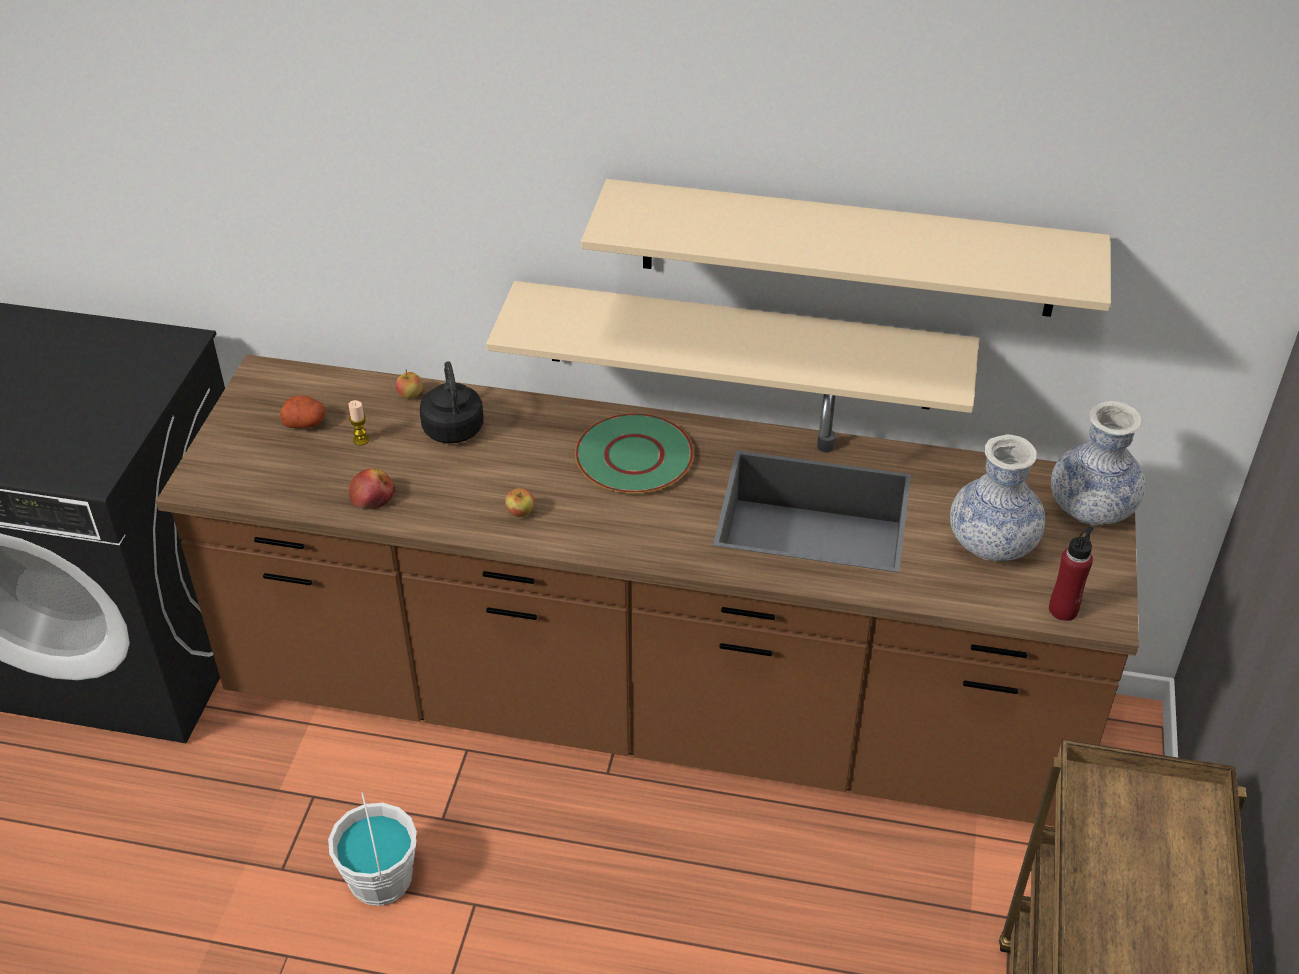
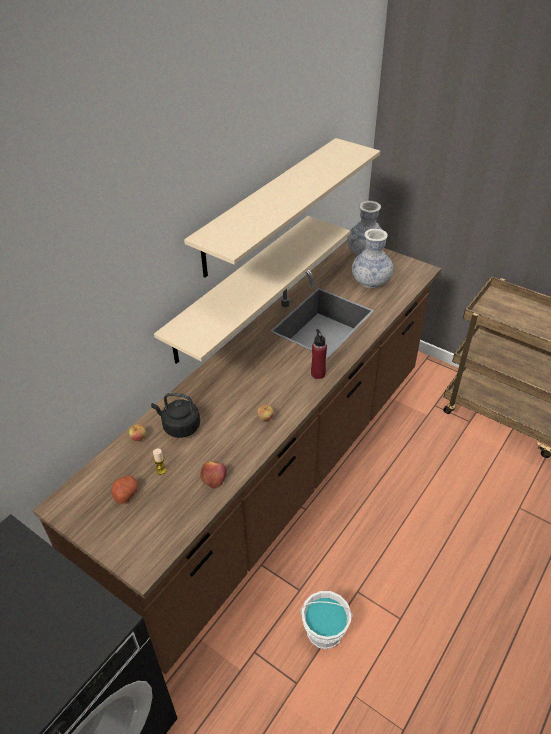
camera: 65 degrees left, 0 degrees up
green plate [575,413,694,494] -> none
red bottle [1049,526,1094,621] -> red bottle moved to [311,329,327,379]

